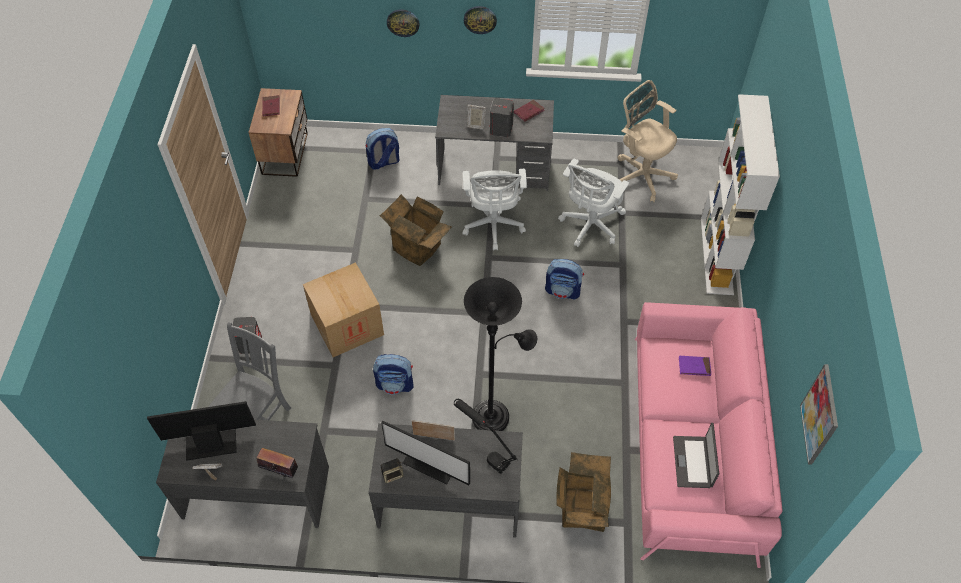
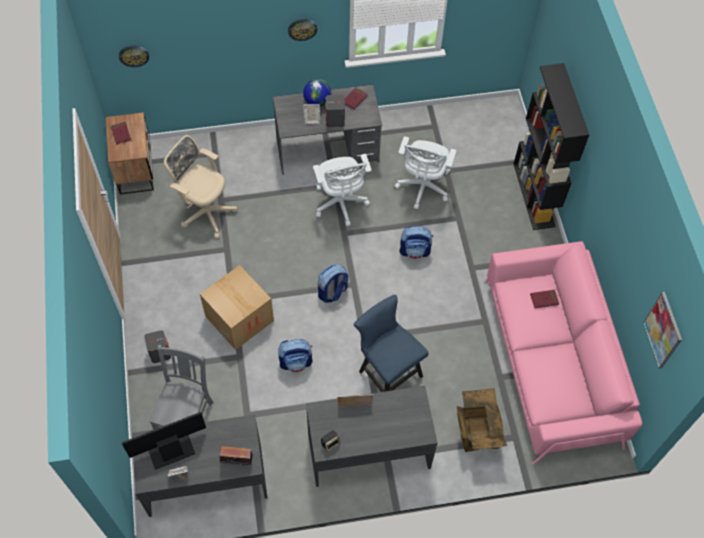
camera: 15 degrees left, 5 degrees up
backpack [366,128,400,170] -> backpack moved to [318,265,348,303]
cardboard box [380,194,452,266] -> none
monitor [381,421,470,485] -> none
wall clock [387,9,420,37] -> wall clock moved to [119,45,149,67]
black table lamp [454,399,518,474] -> none
black floor lamp [464,277,537,431] -> blue chair [354,295,429,392]
beige office chair [618,80,678,202] -> beige office chair moved to [164,135,237,238]
laptop [673,423,719,488] -> none
purple book [679,356,711,376] -> red book [530,290,559,308]
white bookcase [701,94,780,295] -> black bookcase [513,63,589,230]
none -> globe [303,79,332,107]

